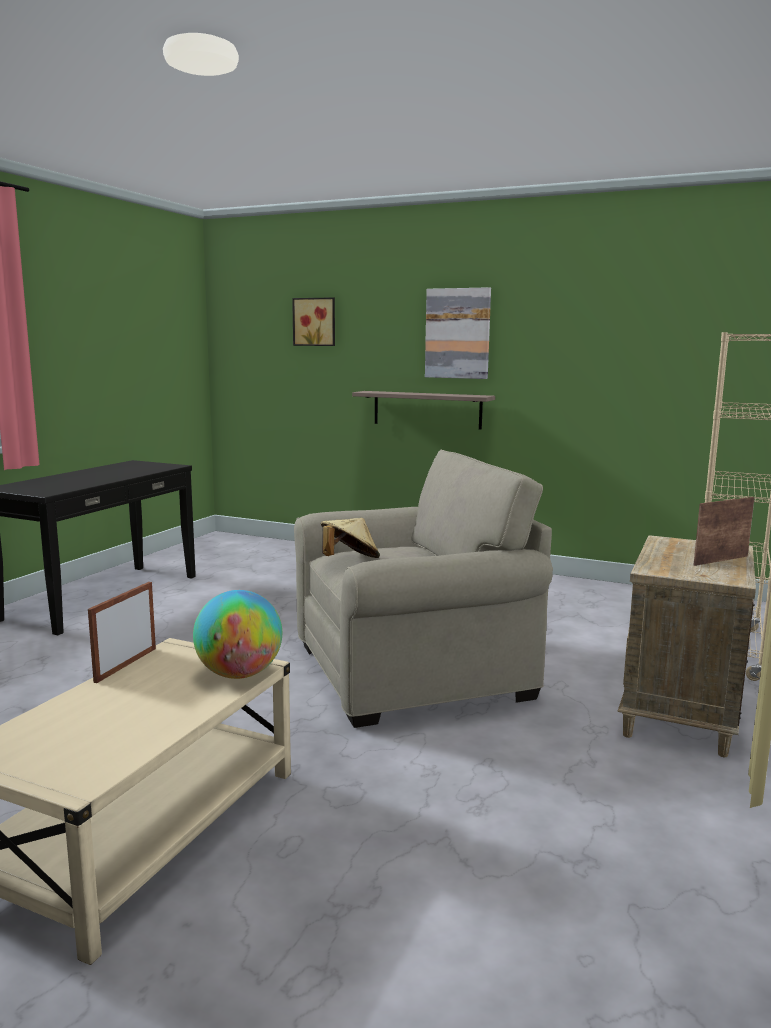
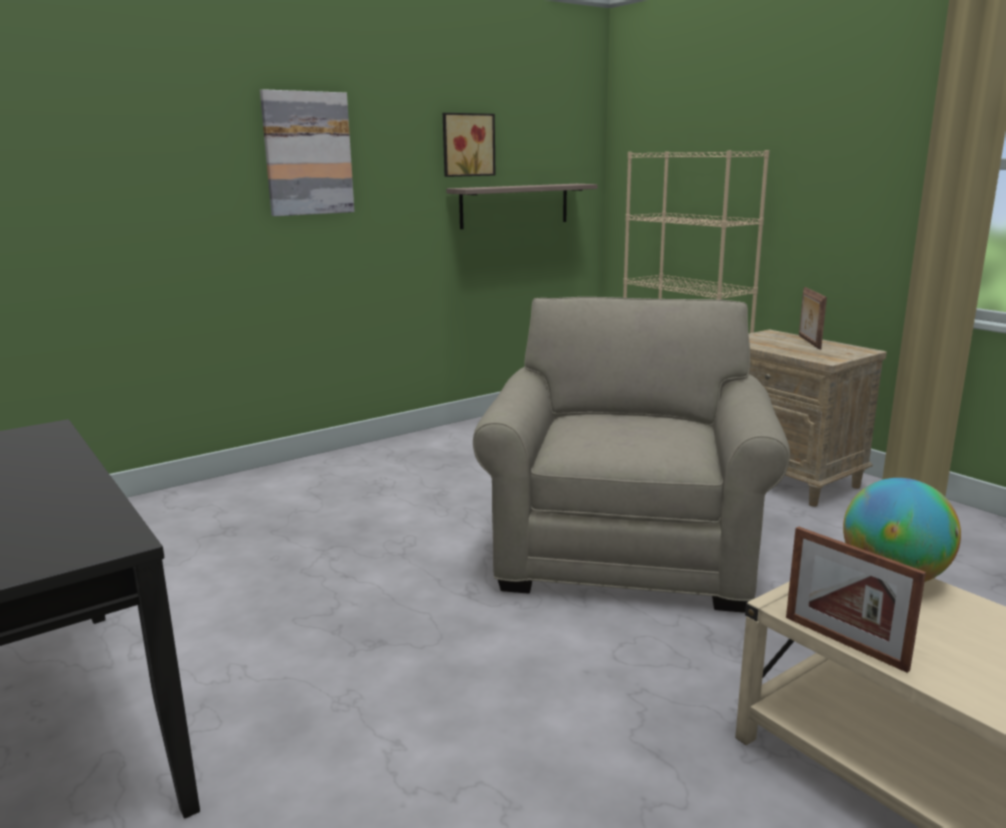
camera: 60 degrees left, 5 degrees up
picture [292,297,335,346] -> picture moved to [443,113,495,177]
beige hat [321,518,380,558] -> none
shelf [352,391,495,430] -> shelf moved to [446,184,598,229]

